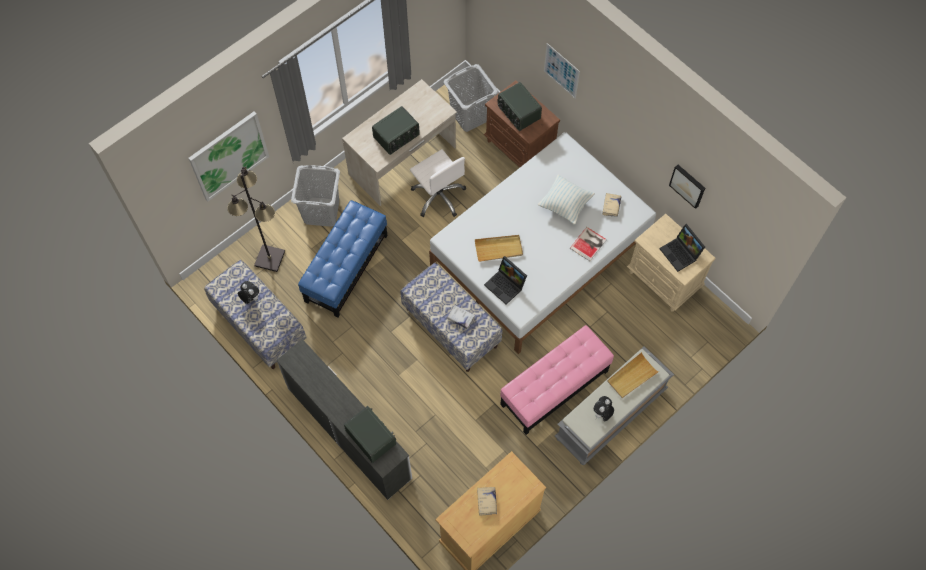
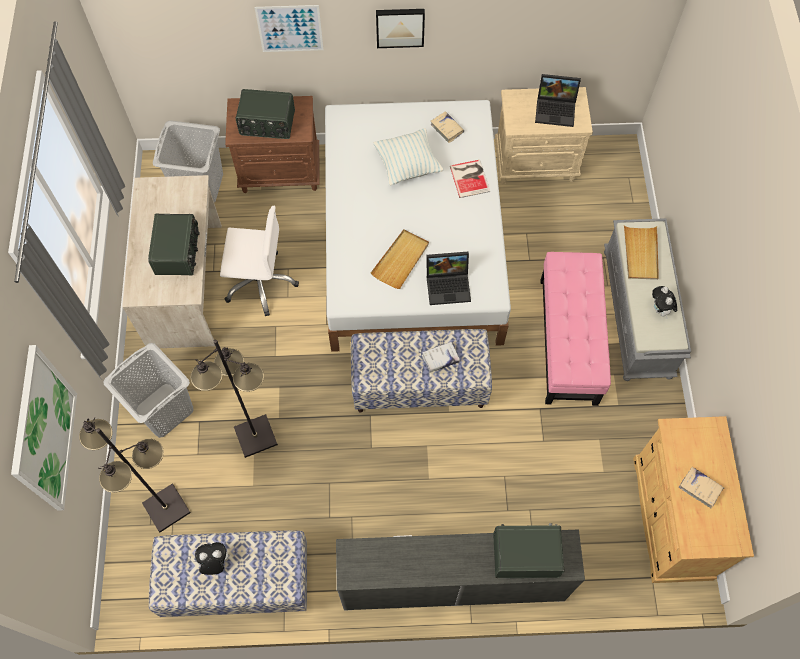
camera: 50 degrees left, 0 degrees up
blue ottoman [298,200,388,318] -> black floor lamp [190,340,278,458]
picture [669,165,705,209] -> picture moved to [376,9,425,48]

